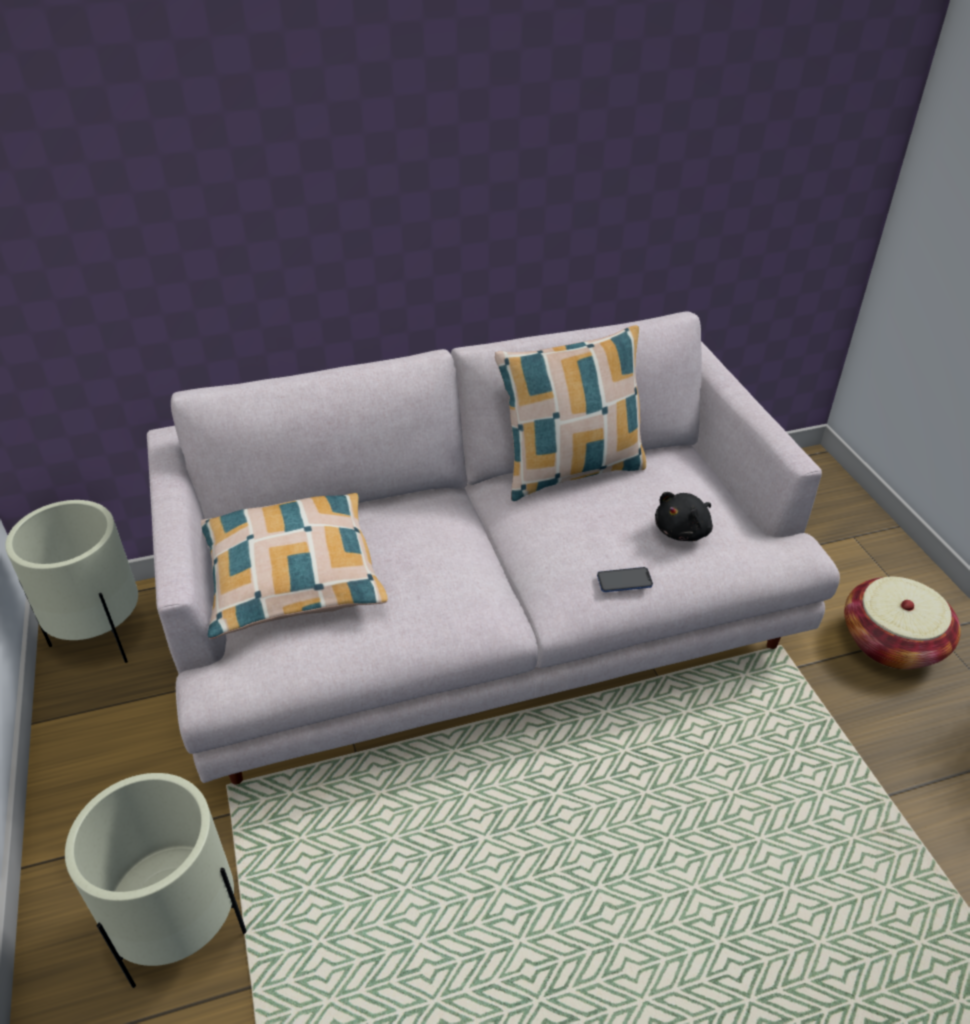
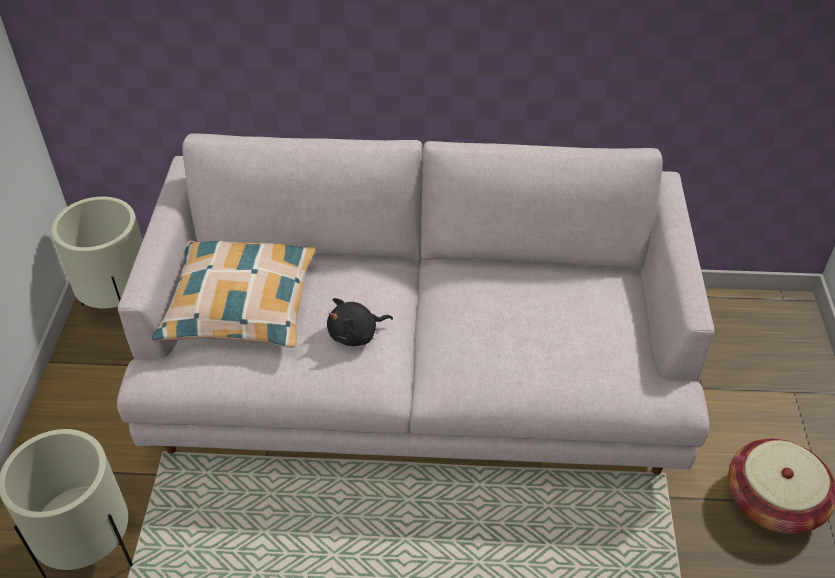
camera: 20 degrees right, 5 degrees up
pillow [495,325,646,501] -> none
phone [597,567,653,592] -> none
black plush toy [655,492,713,541] -> black plush toy moved to [327,298,393,346]

